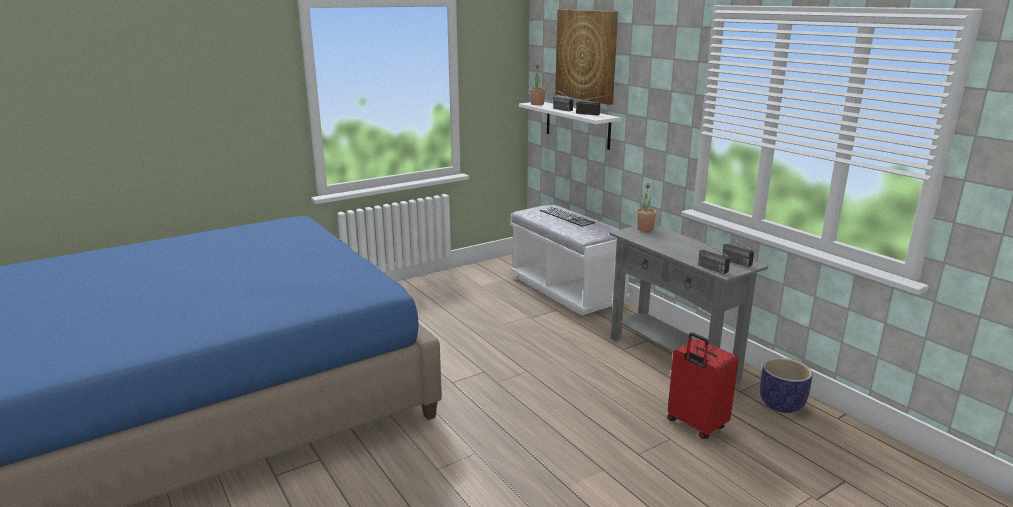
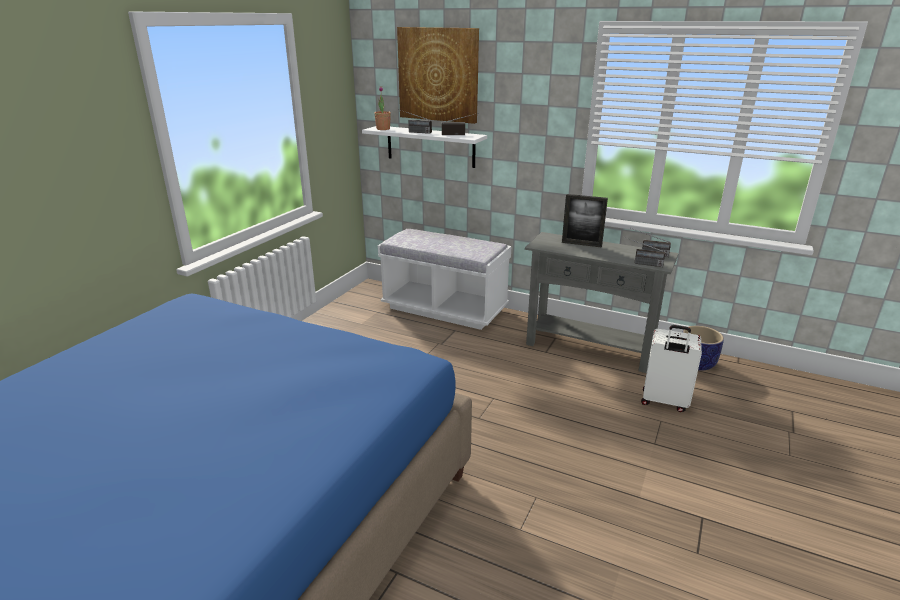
camera: 30 degrees left, 5 degrees up
keyboard [540,207,595,227] -> none
potted plant [637,182,656,232] -> none
red suitcase [667,332,739,439] -> white suitcase [641,325,702,412]
none -> picture frame [562,194,608,248]

